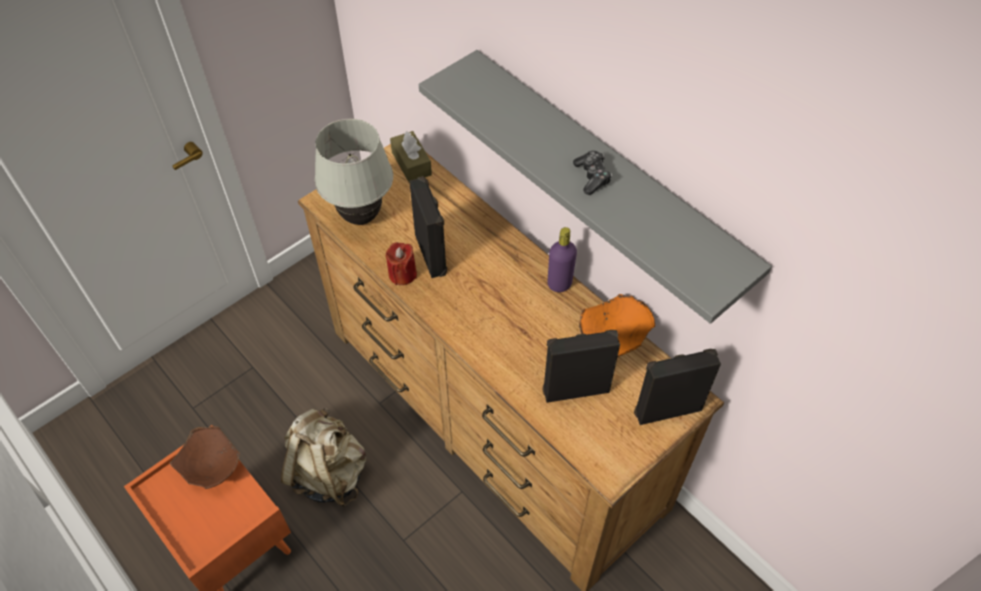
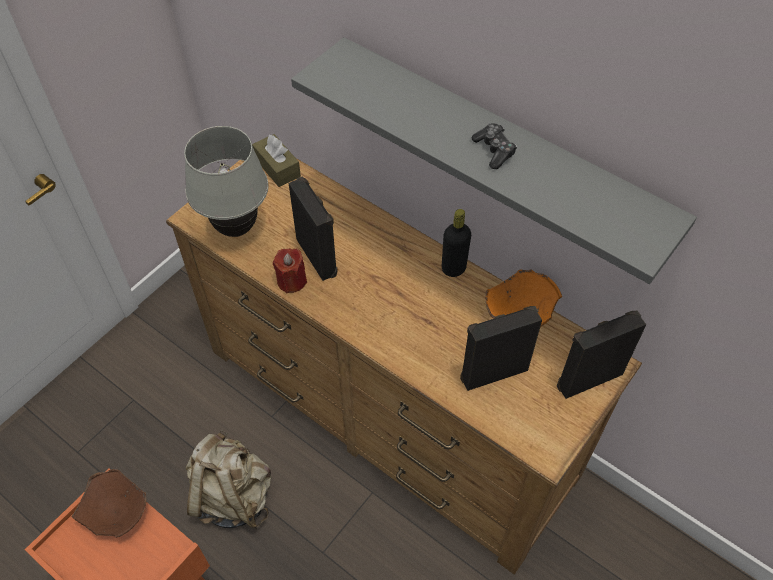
camera: 10 degrees left, 0 degrees up
purple bottle [547,227,577,292] -> black bottle [442,209,471,277]

